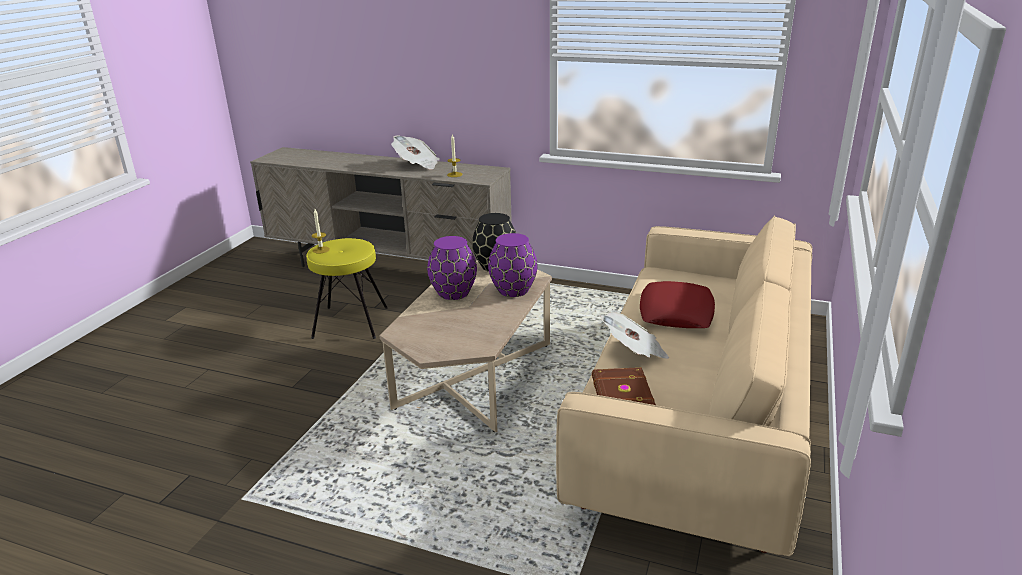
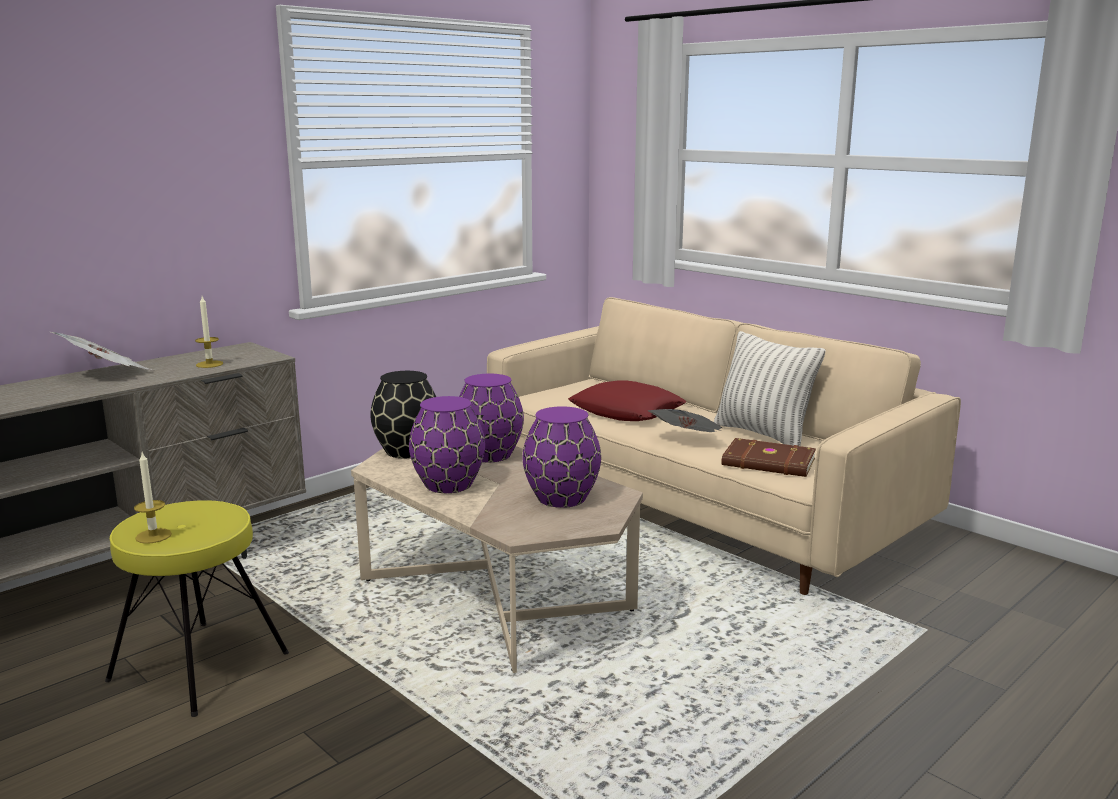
camera: 65 degrees left, 10 degrees down
none -> purple vase [523,406,601,508]
none -> pillow [714,331,826,446]

